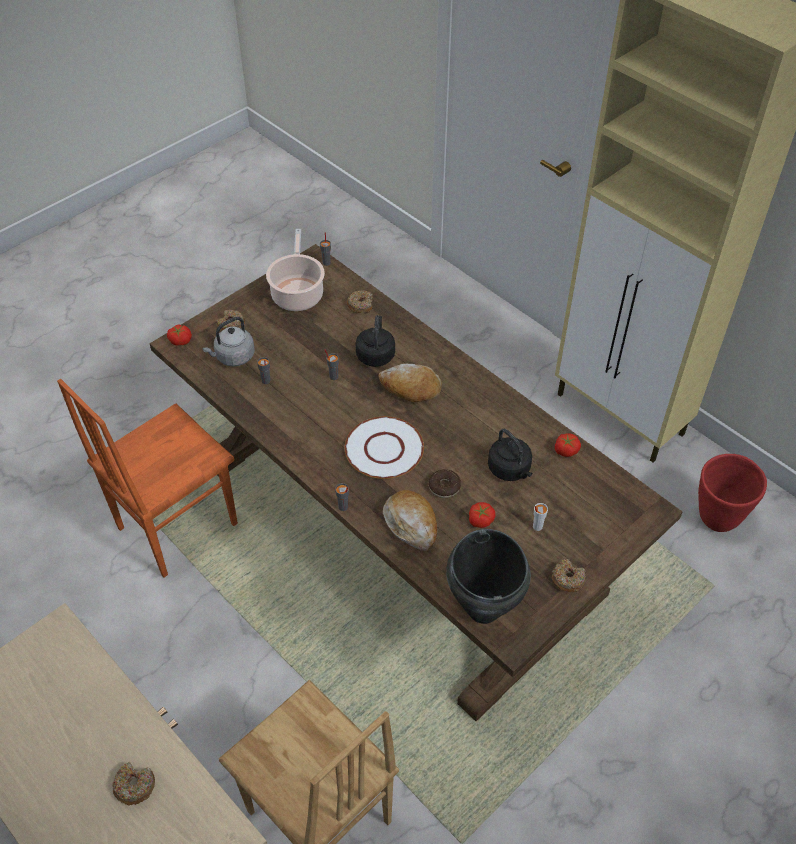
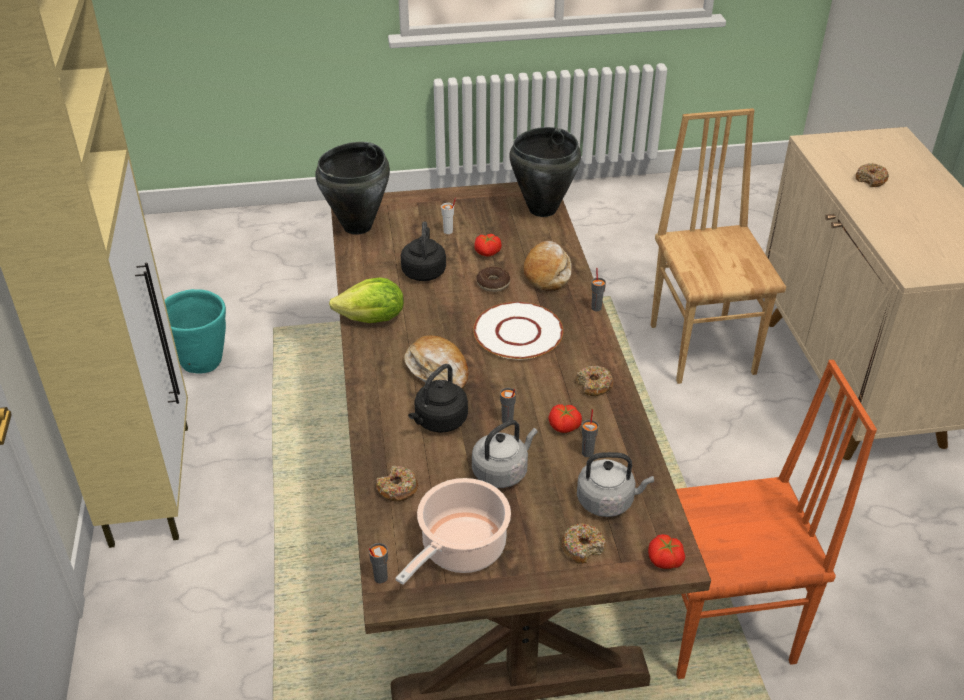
camera: 145 degrees left, 10 degrees down
donut [552,559,586,592] -> donut moved to [576,365,613,396]
tomato [555,433,581,457] -> tomato moved to [548,404,582,433]
red planter [698,454,767,532] -> turquoise planter [165,289,226,374]
none -> black cooking pot [315,142,390,235]
none -> lettuce [329,277,404,323]
none -> grey kettle [472,420,538,488]

